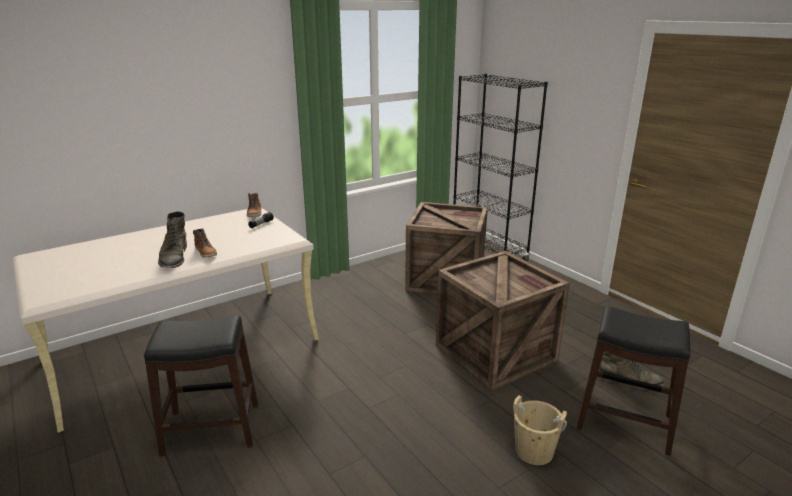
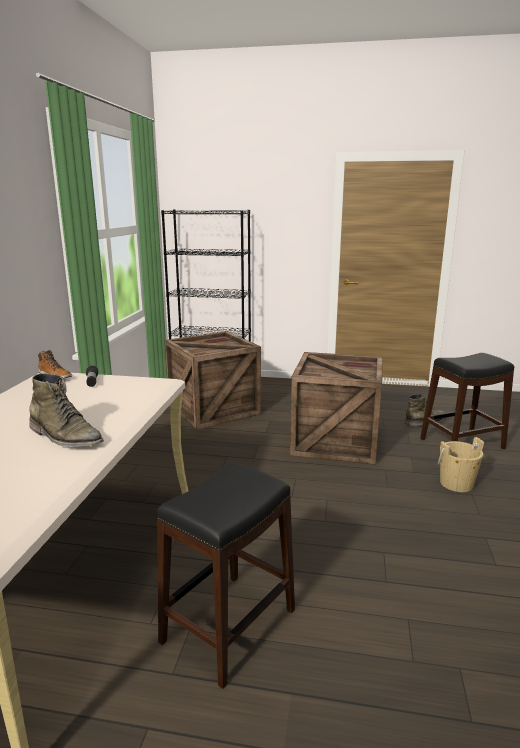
camera: 45 degrees left, 5 degrees down
boot [193,228,217,258] -> none

